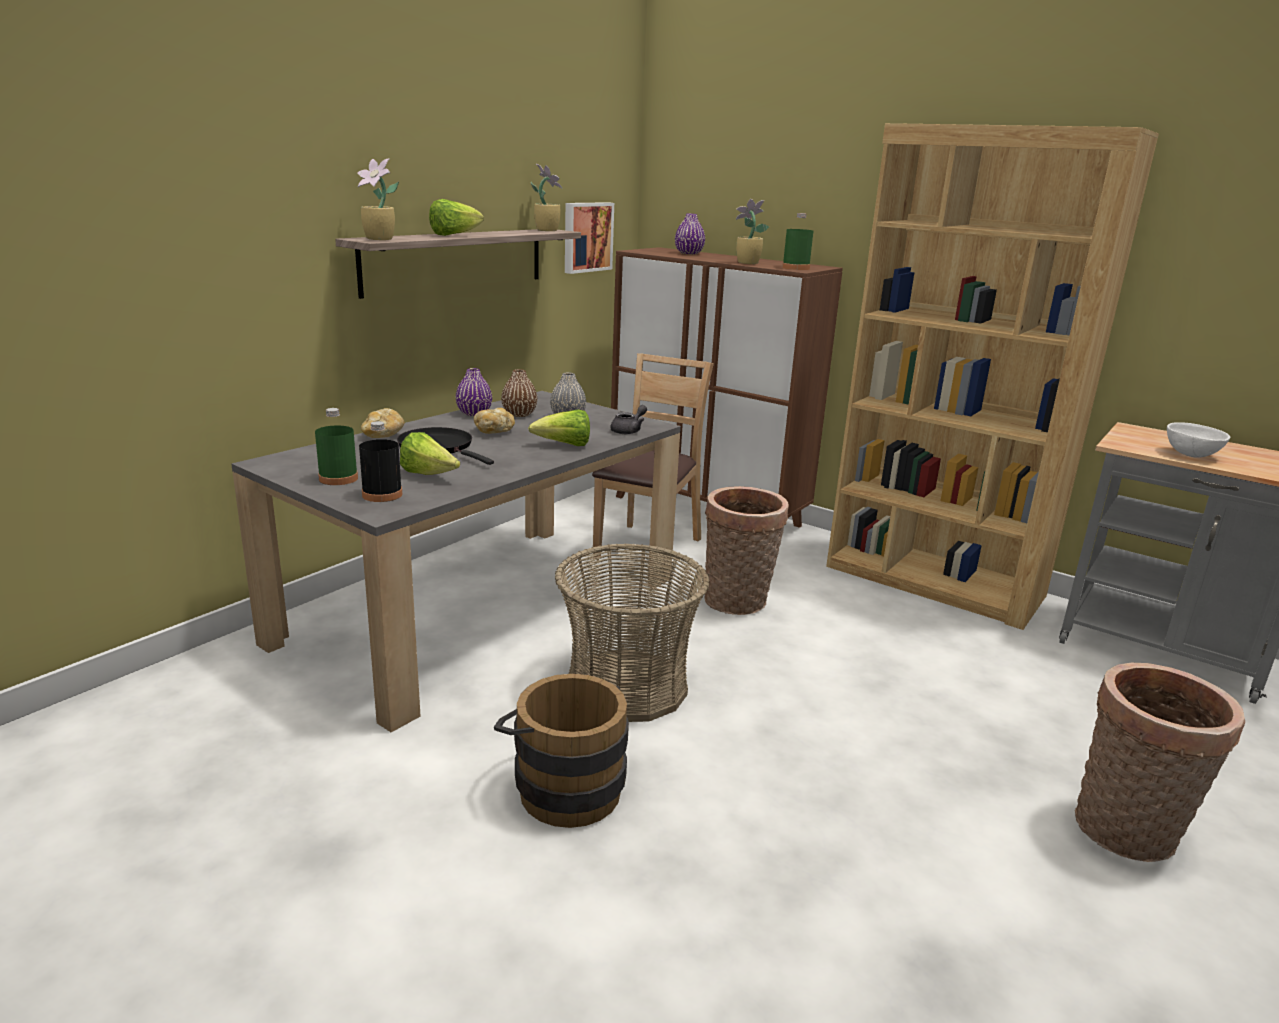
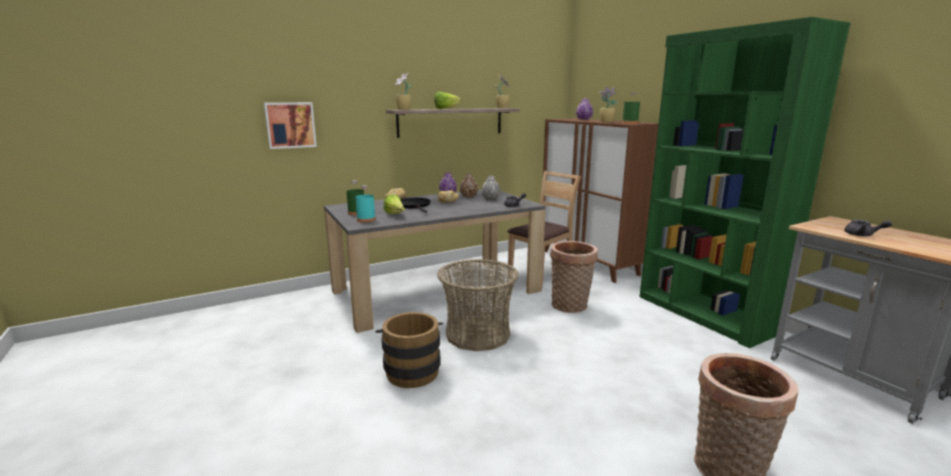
camera: 25 degrees right, 5 degrees down
black bottle [359,421,402,502] -> turquoise bottle [356,185,376,223]
lettuce [528,410,590,446] -> none
picture [565,202,614,274] -> picture moved to [264,102,317,149]
brown bookcase [826,123,1159,630] -> green bookcase [640,17,850,348]
white bowl [1167,422,1230,458] -> grey teapot [845,219,892,236]

